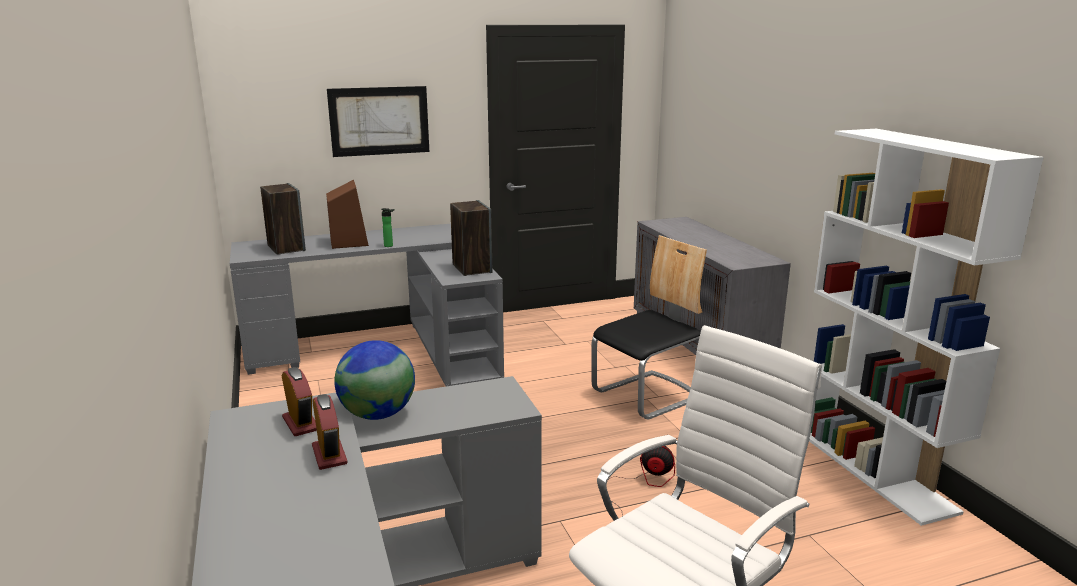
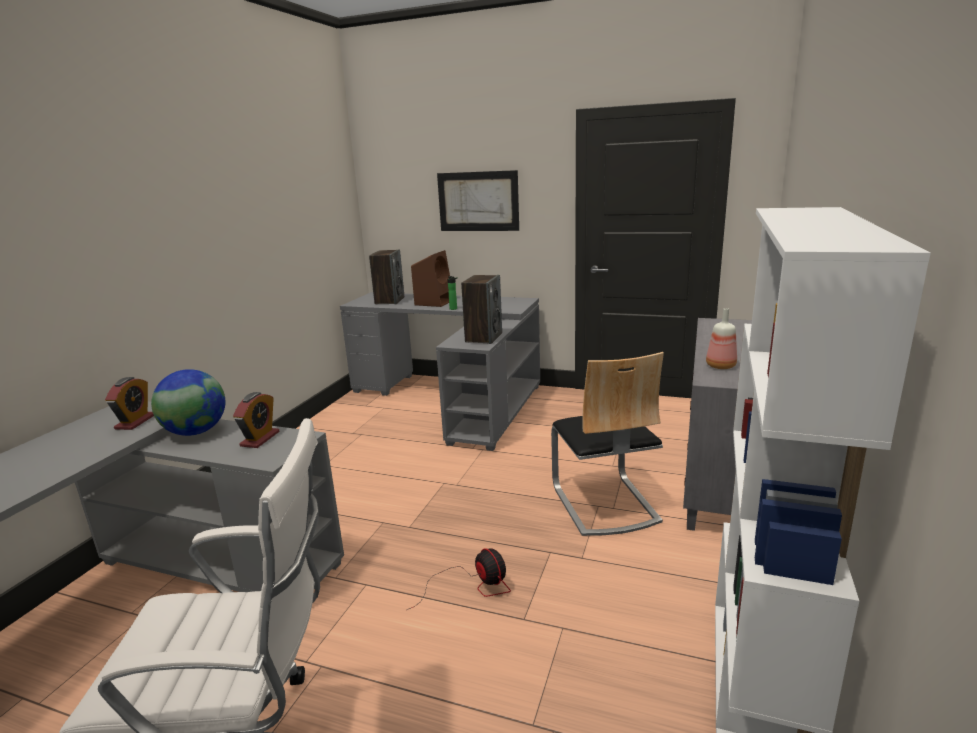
camera: 40 degrees right, 0 degrees up
alarm clock [312,394,348,470] -> alarm clock moved to [233,392,279,448]
chair [592,235,707,419] -> chair turned 75 degrees clockwise [551,352,664,536]
none -> bottle [706,308,737,369]

